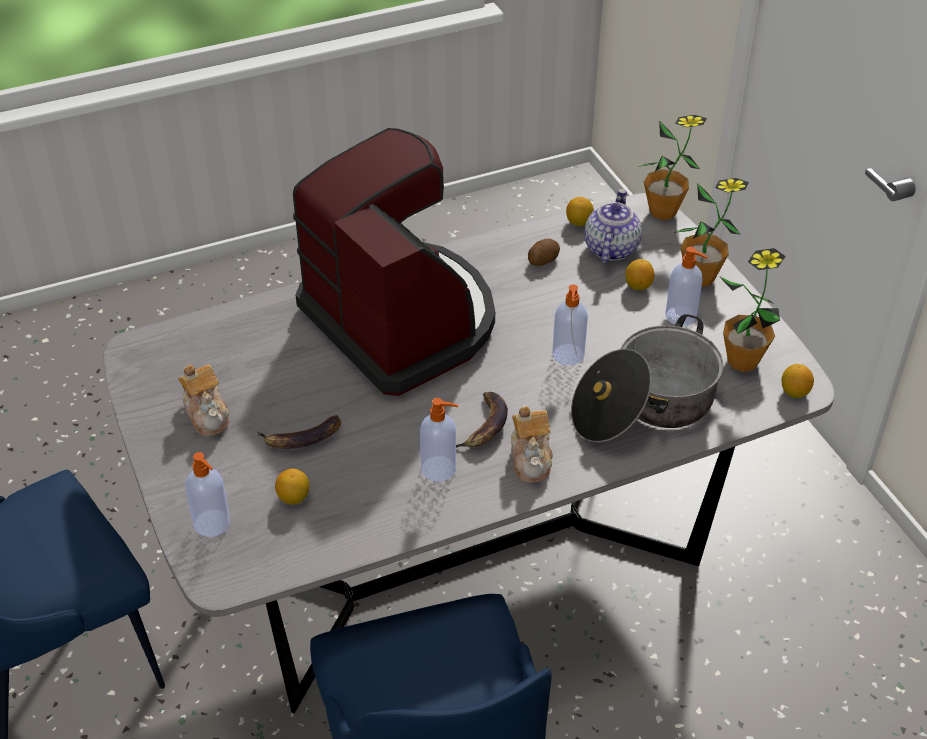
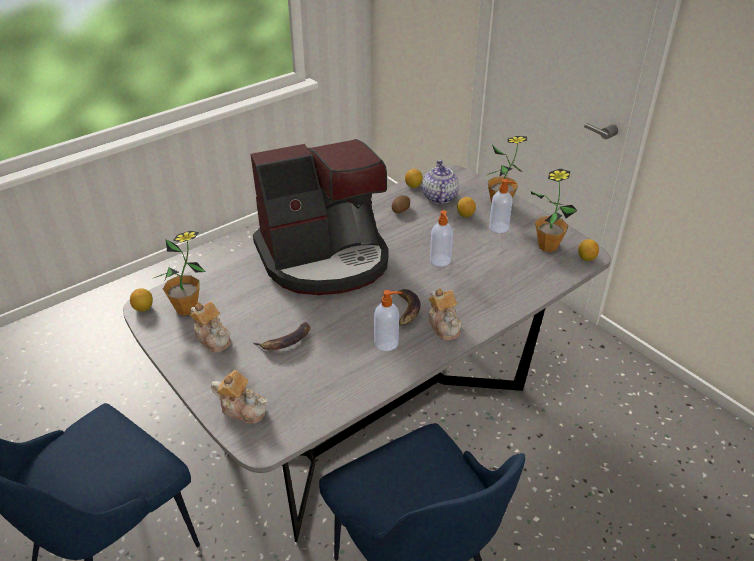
camera: 15 degrees left, 5 degrees down
soap dispenser [186,452,230,537] -> teapot [211,370,267,424]
lemon [275,468,309,505] -> lemon moved to [130,288,153,312]
coffee machine [293,128,495,396] -> coffee machine turned 120 degrees clockwise [251,139,389,295]
cooking pot [571,314,723,443] -> none
potted plant [637,115,707,220] -> potted plant moved to [154,231,206,316]

